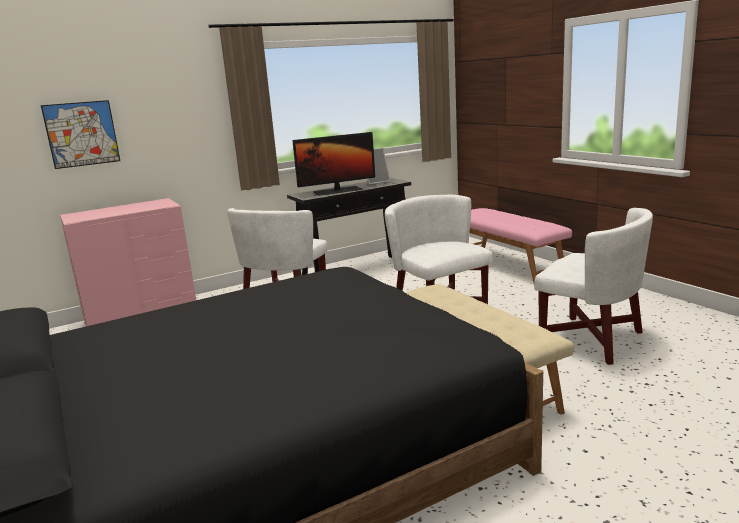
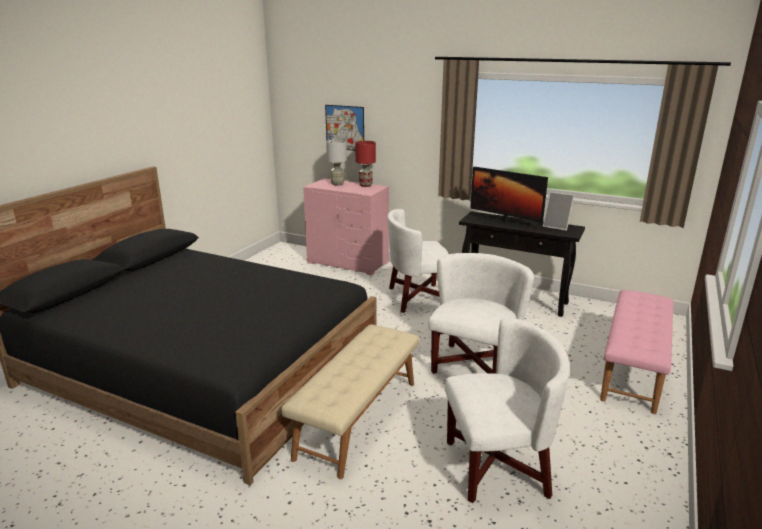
camera: 55 degrees right, 5 degrees up
white armchair [534,208,653,365] -> white armchair turned 105 degrees counterclockwise [445,319,570,503]
none -> grey table lamp [326,140,347,185]
none -> red table lamp [355,141,376,187]

